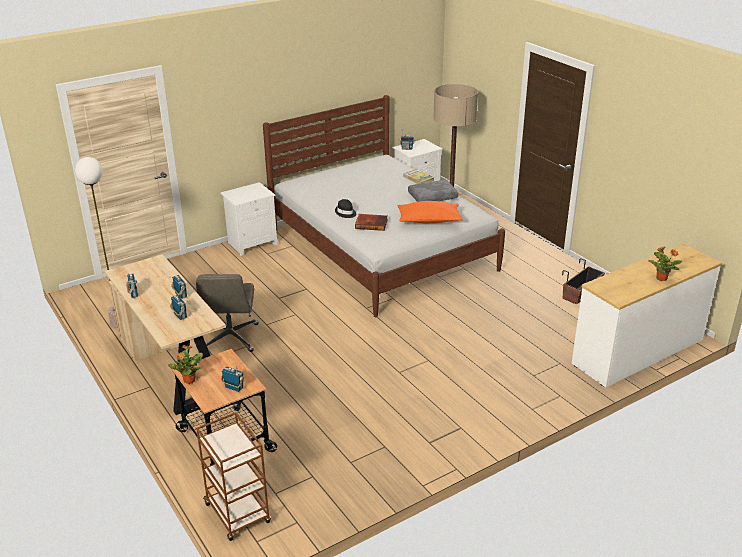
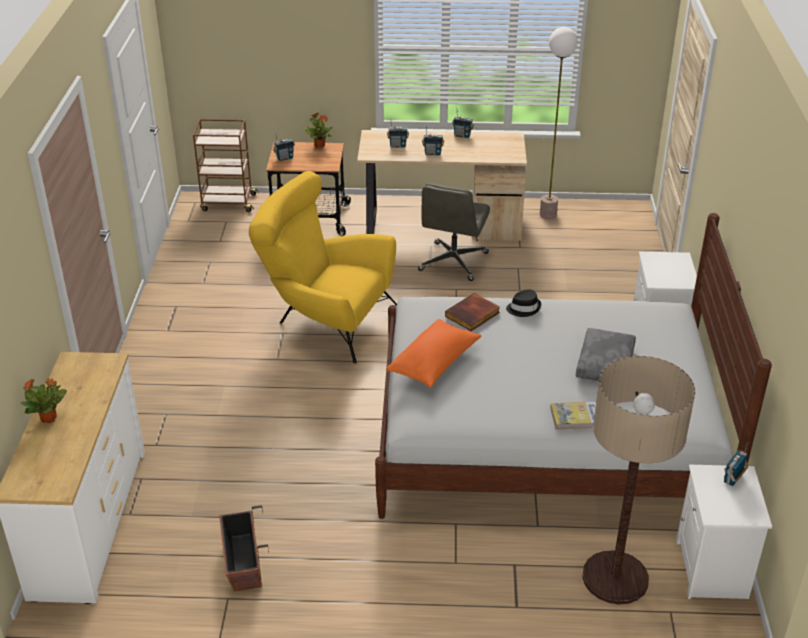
camera: 125 degrees right, 5 degrees up
grey office chair [196,274,258,352] -> grey office chair turned 105 degrees counterclockwise [418,184,490,281]
grey pillow [408,180,458,202] -> grey pillow moved to [576,328,636,381]
none -> yellow armchair [249,171,397,364]

